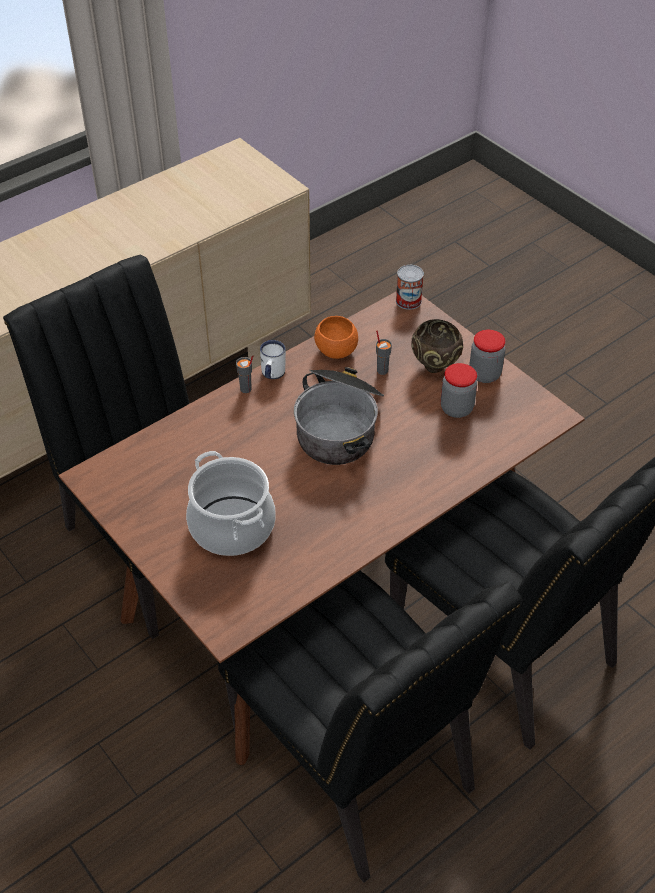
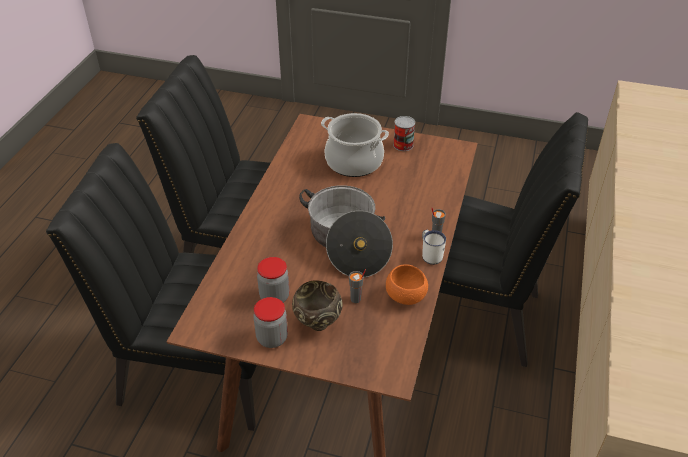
camera: 145 degrees right, 5 degrees down
can [396,265,424,310] -> can moved to [393,116,415,151]

